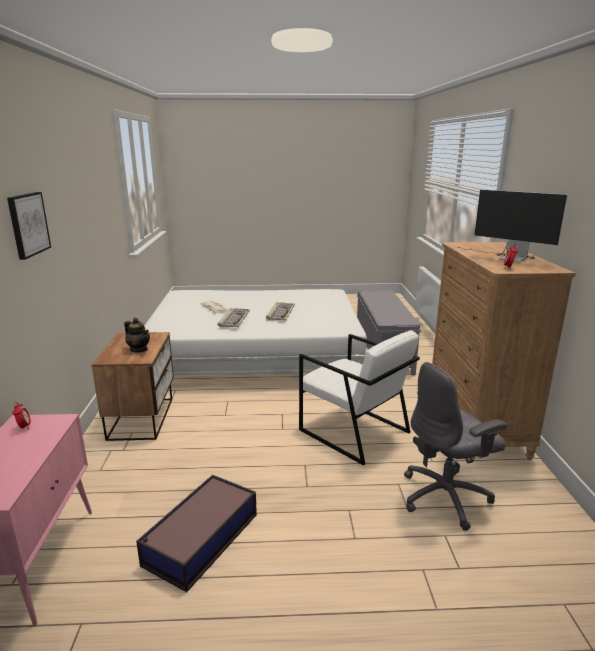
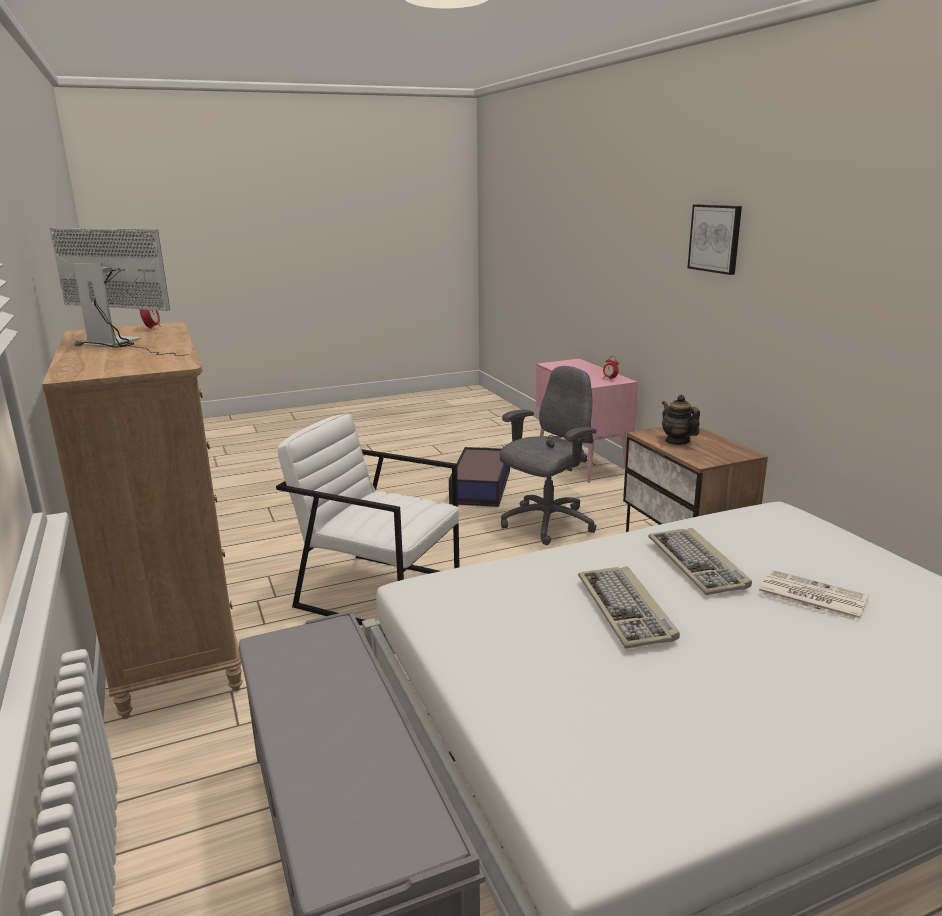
camera: 160 degrees right, 0 degrees up
teapot [124,318,150,352] -> teapot turned 45 degrees clockwise [662,395,700,445]
grey office chair [404,362,508,531] -> grey office chair moved to [499,366,597,545]

